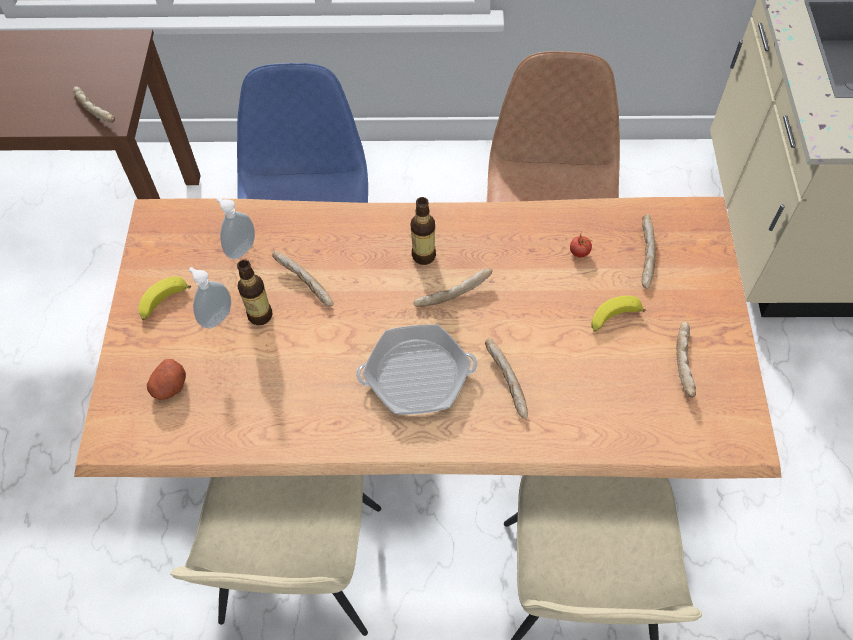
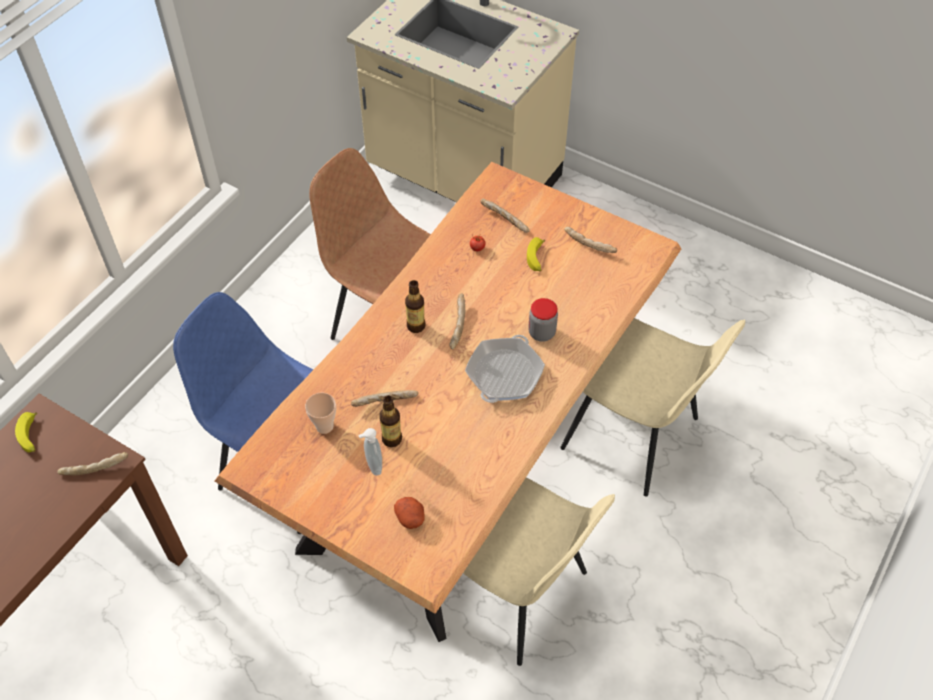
camera: 60 degrees left, 5 degrees down
banana [139,276,191,320] -> banana moved to [15,412,37,453]
soap dispenser [216,197,255,259] -> cup [305,393,336,434]
bread [485,338,528,418] -> jar [528,298,558,342]

